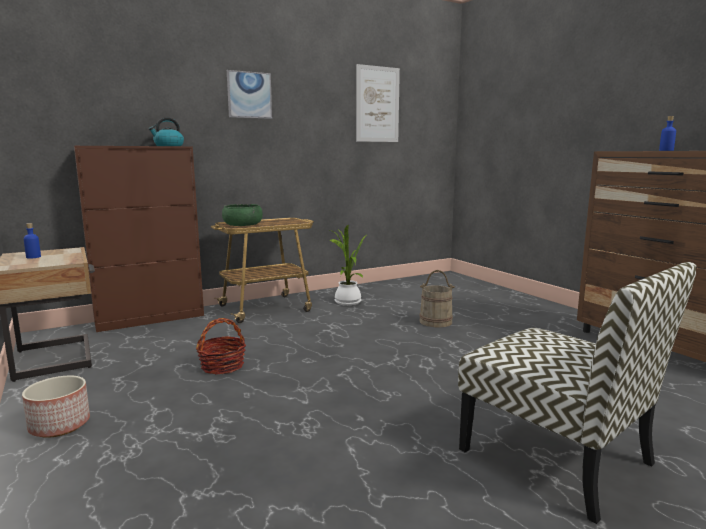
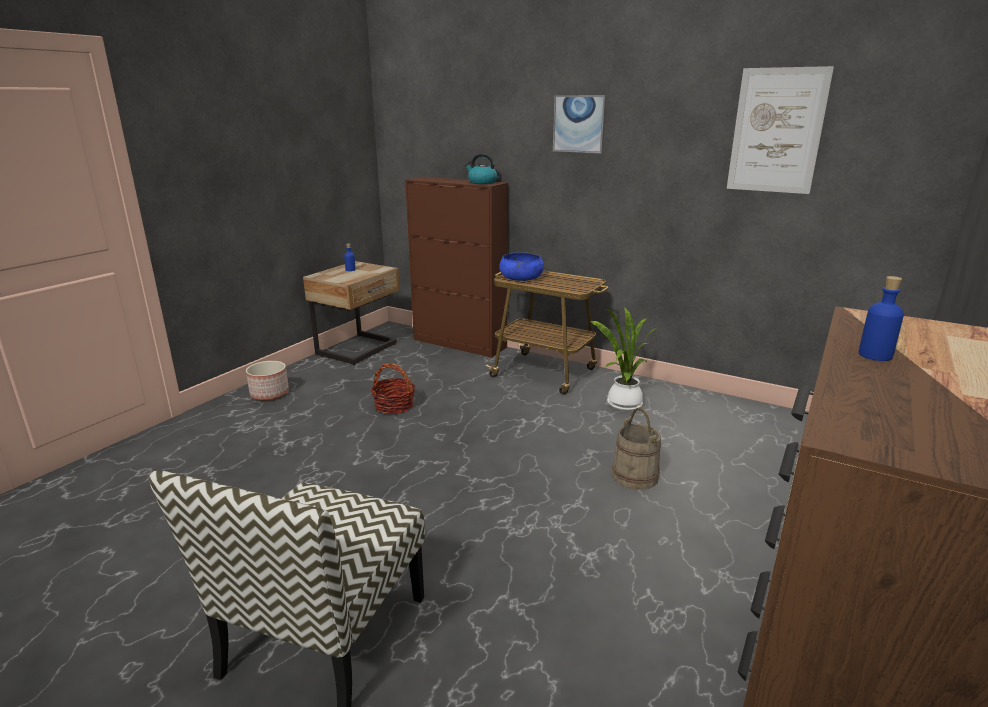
camera: 60 degrees right, 10 degrees up
green bowl [222,204,263,226] -> blue bowl [500,252,544,281]

